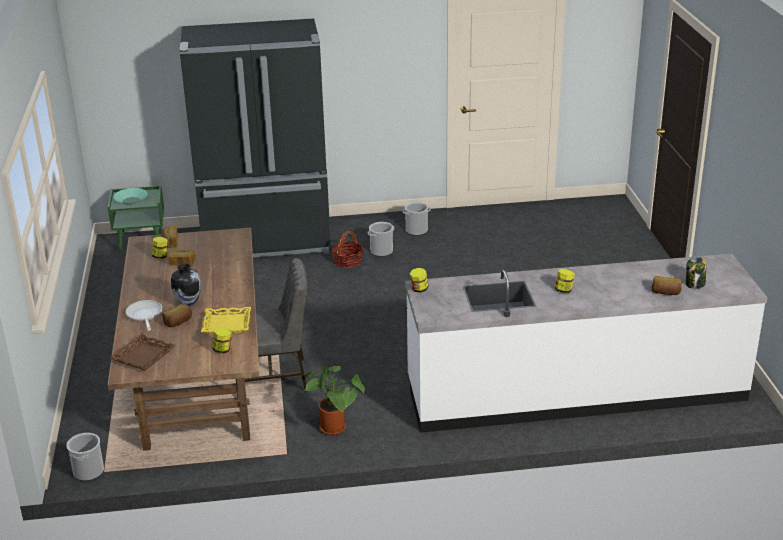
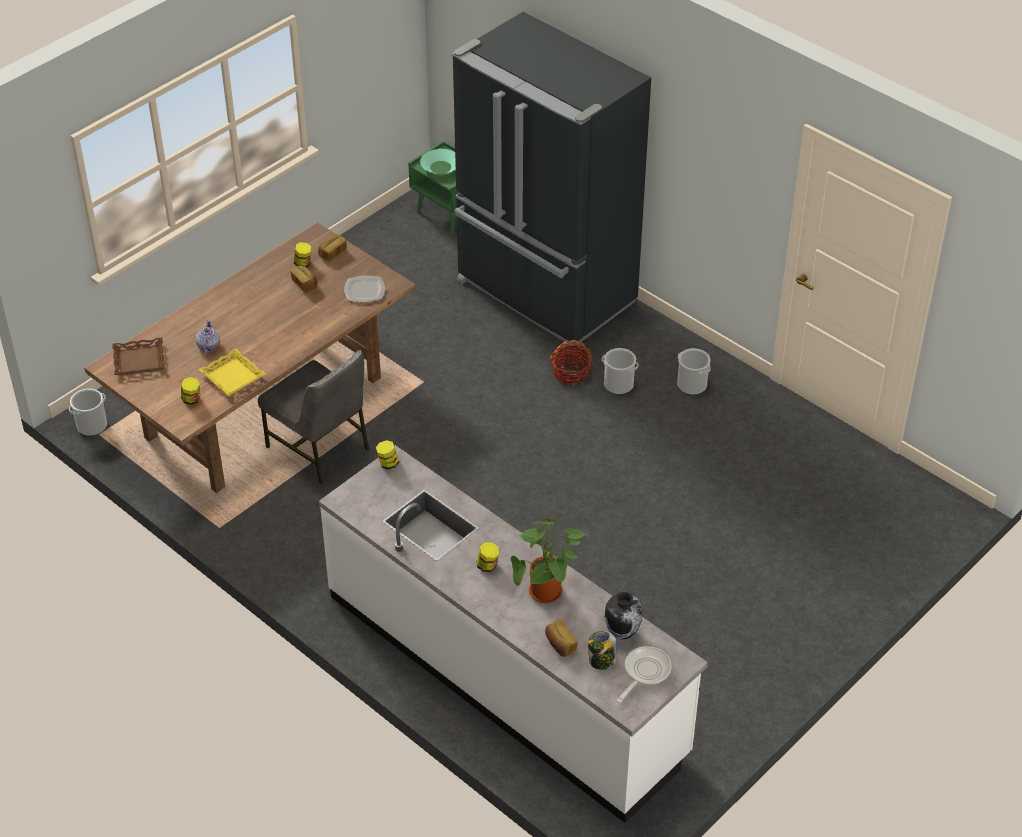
camera: 50 degrees right, 15 degrees up
frying pan [126,300,162,331] -> frying pan moved to [617,646,672,703]
bread [162,304,192,327] -> teapot [196,320,220,354]
vase [171,263,201,307] -> vase moved to [605,592,642,640]
potted plant [305,365,365,435] -> potted plant moved to [511,518,585,603]
none -> plate [344,275,385,302]

